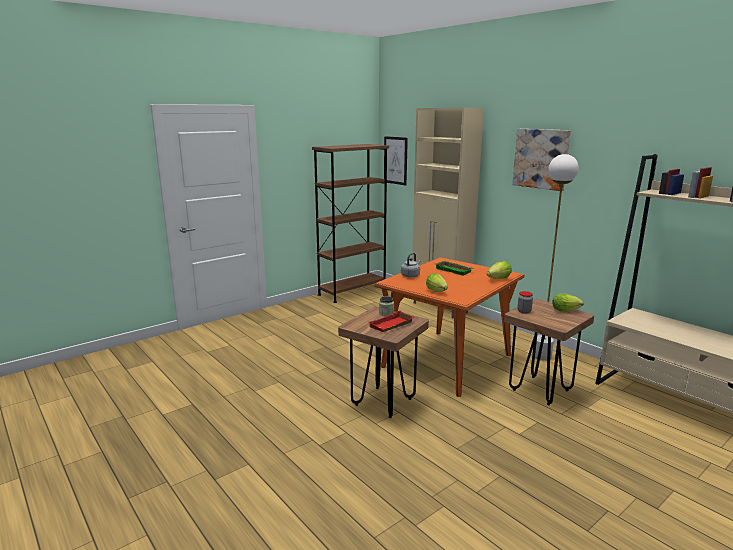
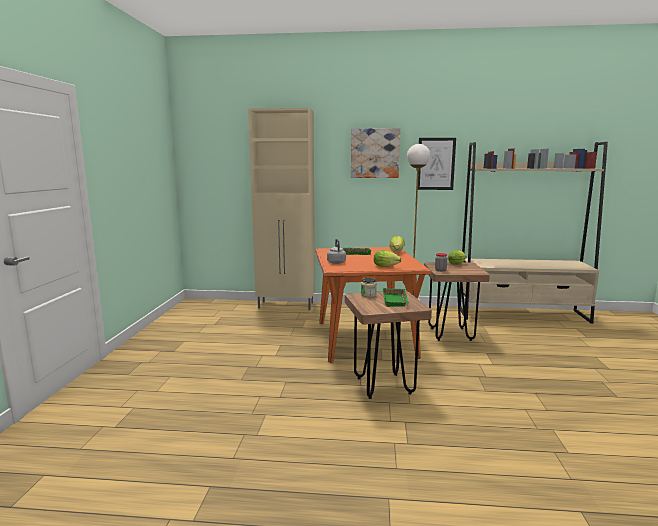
camera: 45 degrees left, 5 degrees down
brown bookcase [312,144,389,303] -> none
red tray [369,310,415,332] -> green tray [383,288,409,307]
picture [384,136,408,186] -> picture moved to [418,138,456,190]

